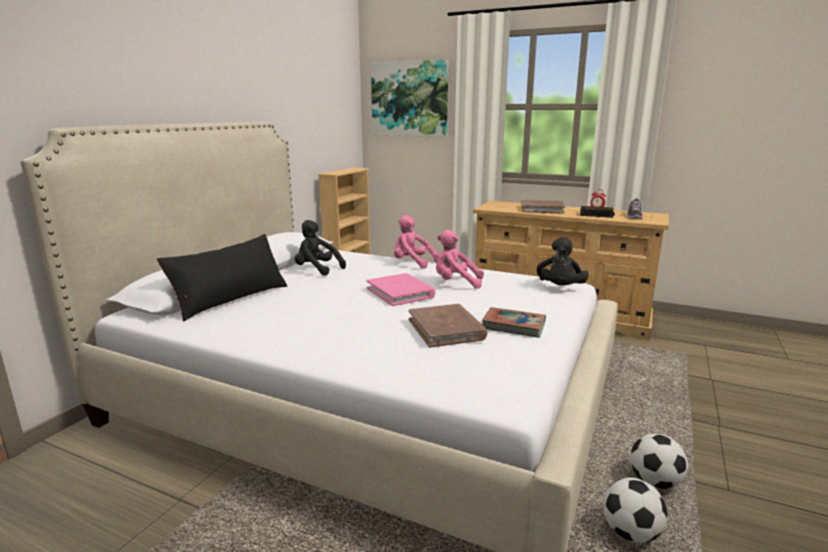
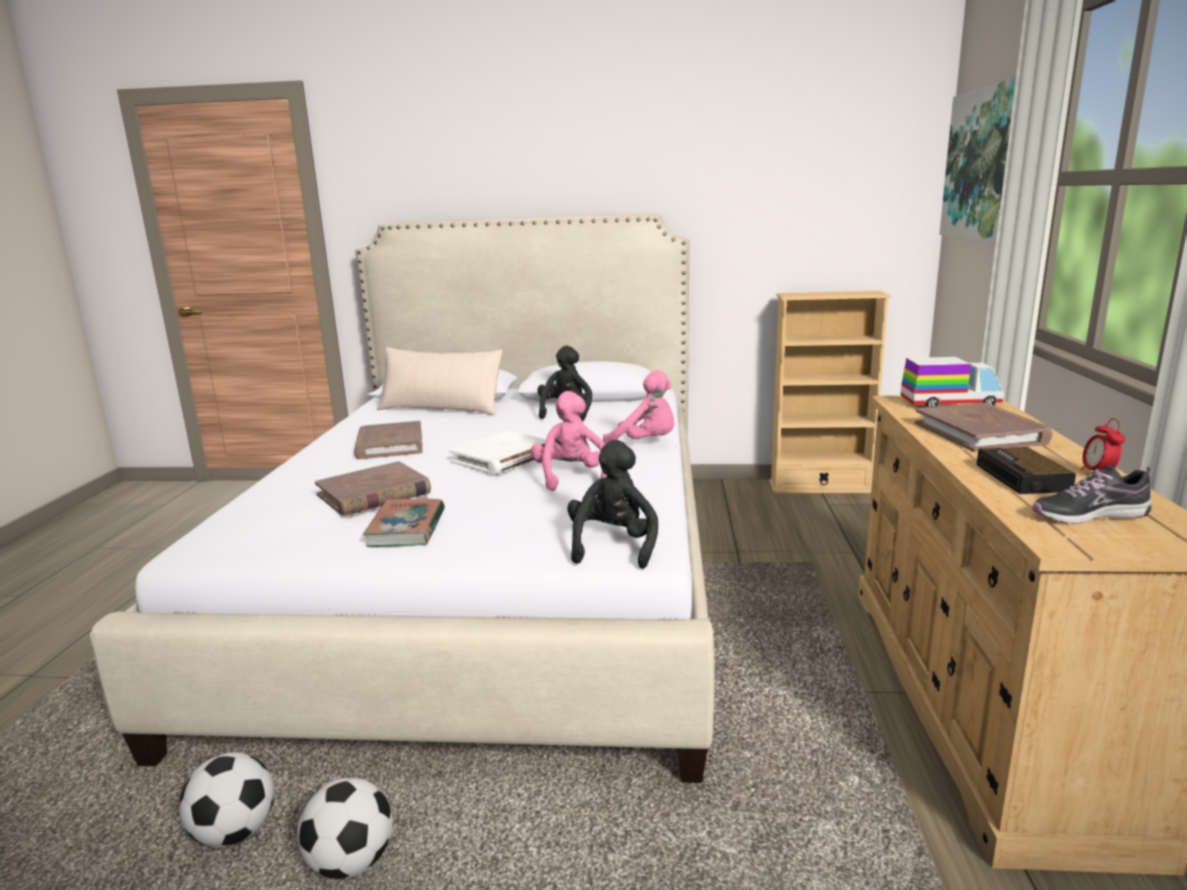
camera: 70 degrees right, 0 degrees up
black pillow [157,234,287,321] -> beige pillow [377,347,503,415]
pink book [367,273,436,306] -> white book [450,431,546,475]
pink plush toy [394,215,439,269] -> pink plush toy turned 105 degrees clockwise [603,370,674,444]
black plush toy [537,237,589,285] -> black plush toy turned 105 degrees clockwise [567,440,658,569]
none -> brown book [354,421,422,459]
none -> toy truck [900,357,1004,407]

